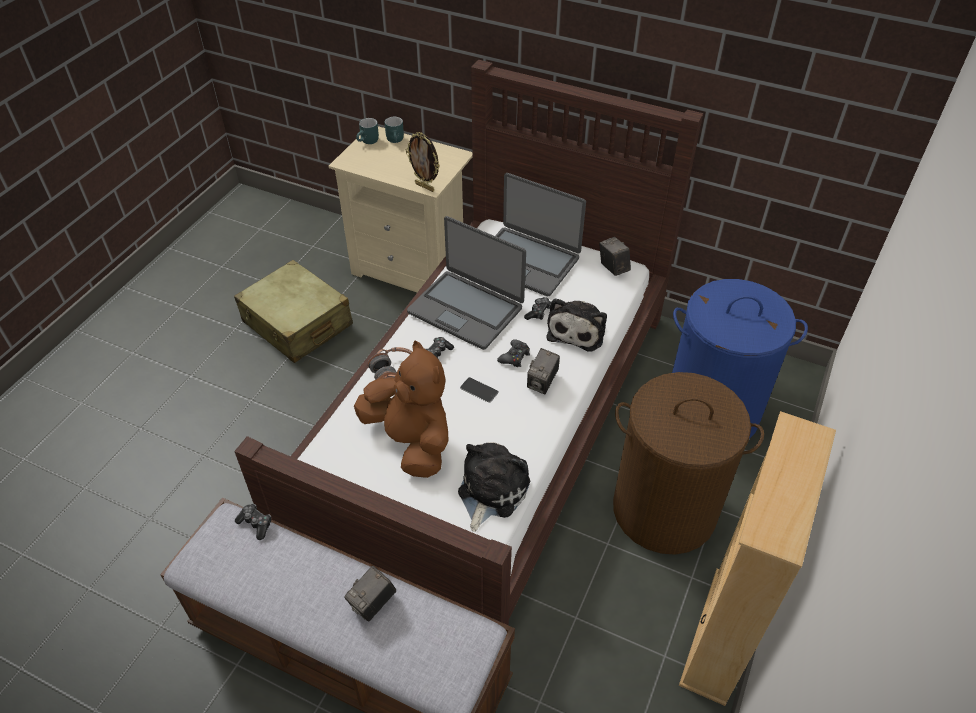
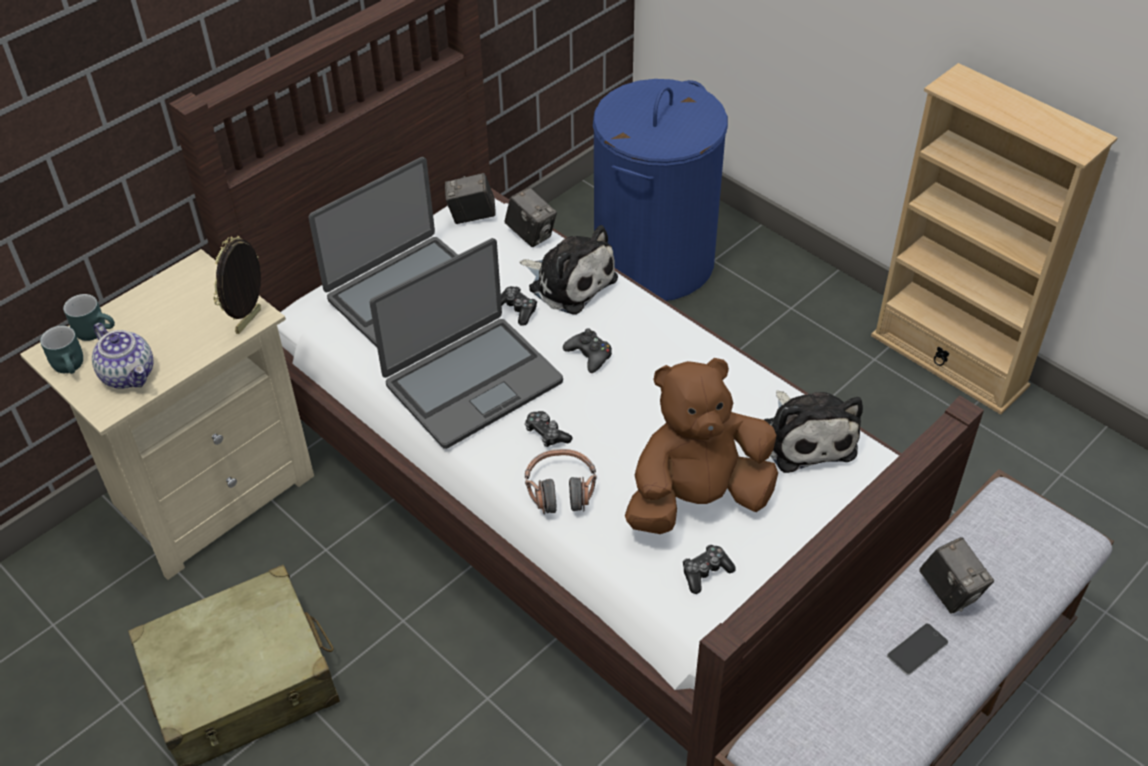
camera: 70 degrees left, 0 degrees up
game controller [235,504,271,540] -> game controller moved to [683,544,736,594]
picture frame [406,132,440,192] -> picture frame turned 150 degrees clockwise [214,236,261,334]
plush toy [458,442,530,532] -> plush toy turned 150 degrees counterclockwise [764,390,863,473]
phone [460,377,499,403] -> phone moved to [887,623,948,675]
camera [527,348,560,394] -> camera moved to [505,187,557,247]
brown laundry basket [613,372,764,555] -> none
none -> teapot [92,323,154,388]

